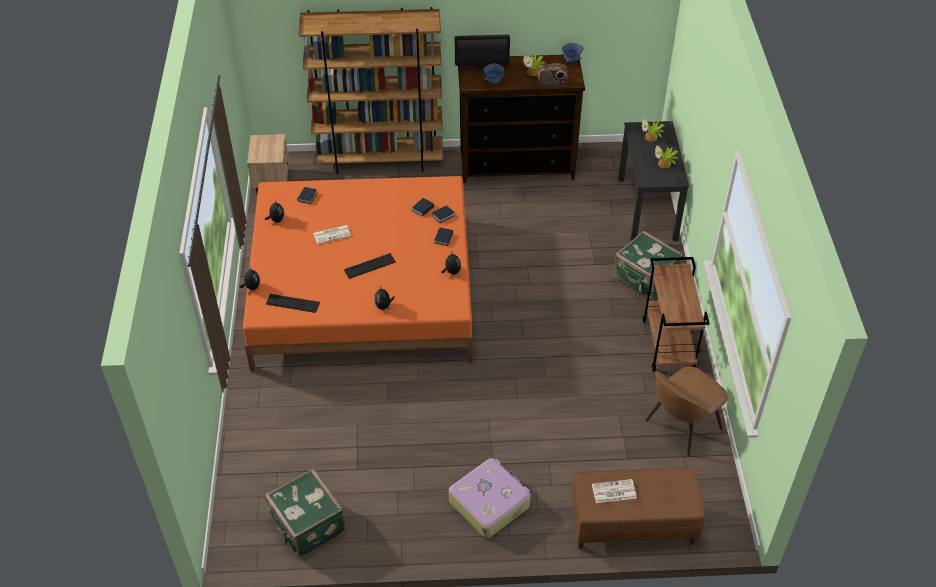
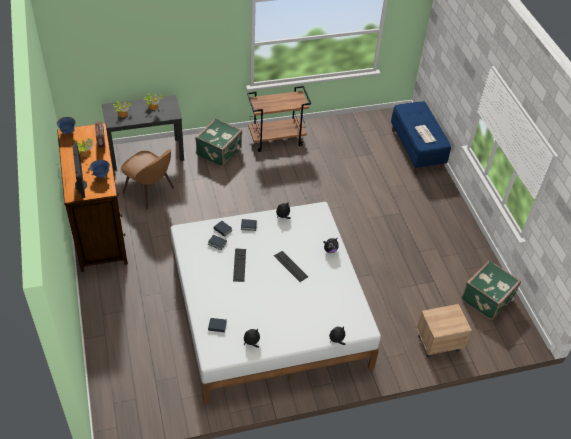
camera: 105 degrees left, 0 degrees up
orange bed [243,176,473,371] -> white bed [170,202,381,403]
beige nightstand [247,134,289,194] -> beige nightstand moved to [416,304,472,358]
keyboard [266,294,320,313] -> keyboard moved to [233,248,246,282]
brown bookcase [298,7,443,175] -> none
newspaper [313,225,351,244] -> none
suitcase [449,458,531,538] -> none
brown bench [572,468,705,549] -> blue bench [391,101,451,174]
brown chair [646,366,728,456] -> brown chair moved to [121,149,174,209]

